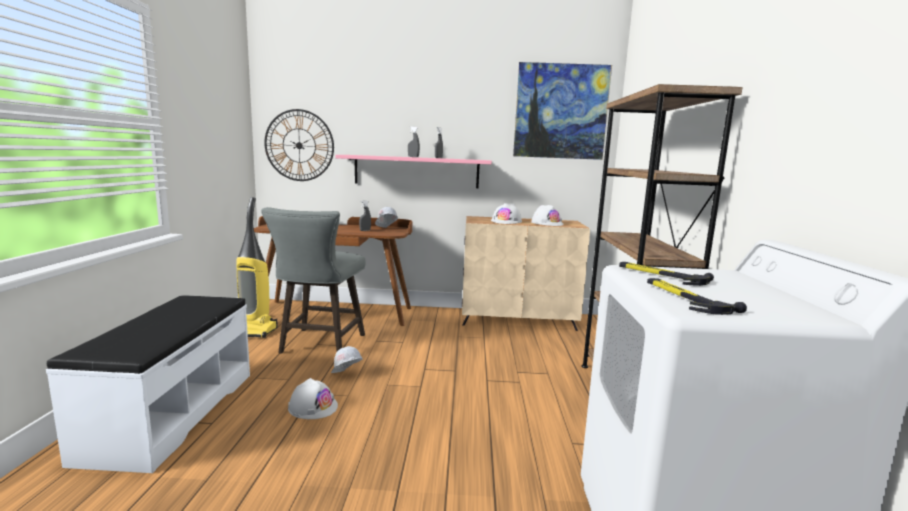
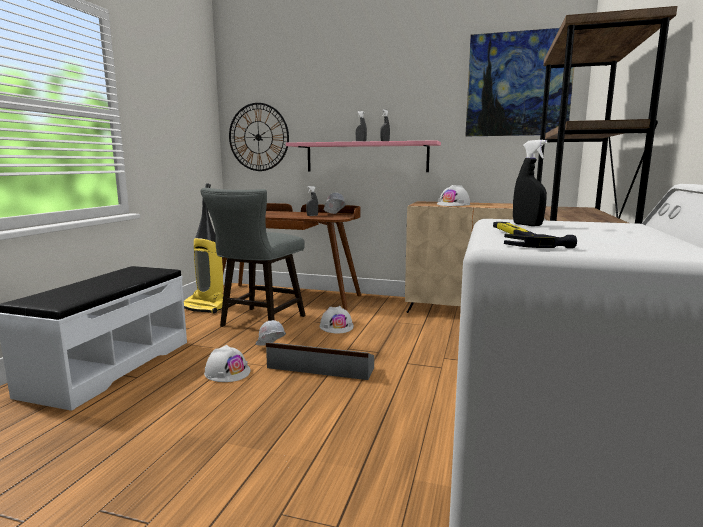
camera: 15 degrees right, 0 degrees up
white hard hat [531,205,563,226] -> white hard hat moved to [320,306,354,334]
hammer [619,262,714,286] -> black spray bottle [513,140,547,226]
none -> grey storage box [266,342,374,380]

